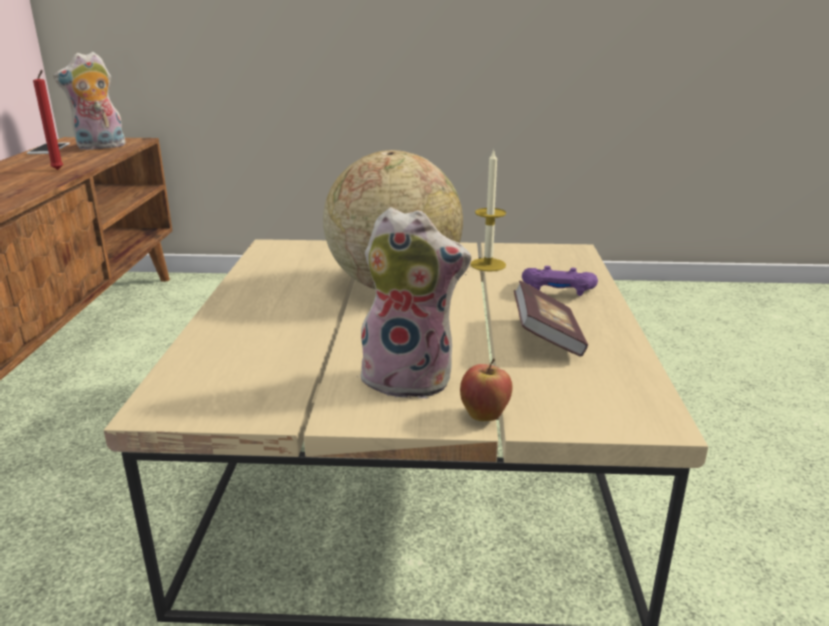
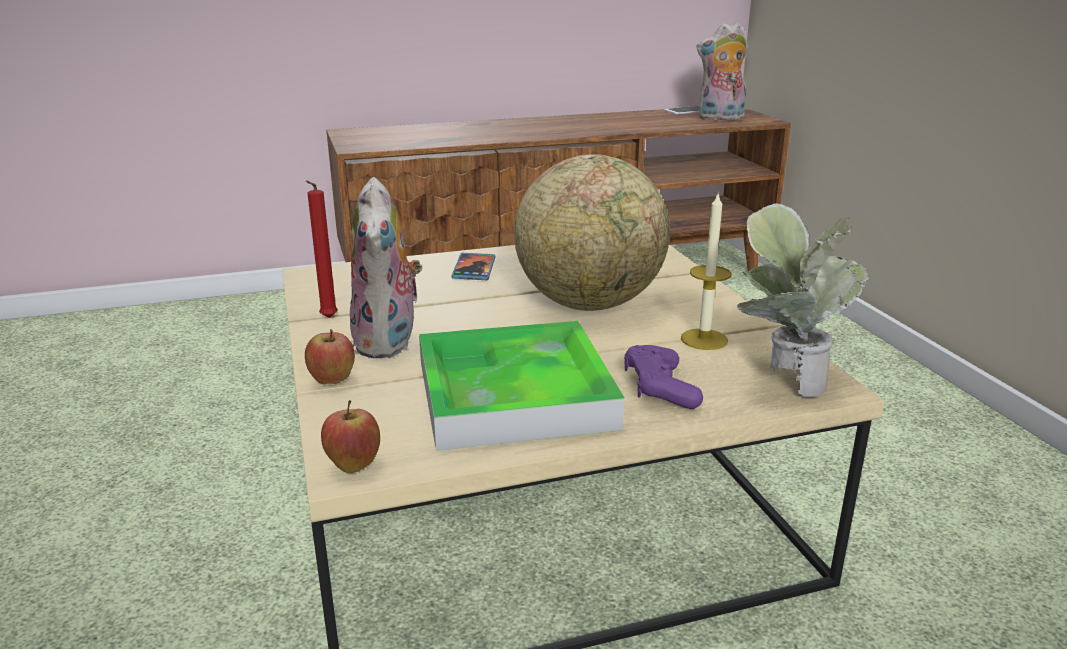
camera: 70 degrees right, 0 degrees up
red candle [33,70,63,170] -> red candle moved to [306,180,338,318]
plush toy [53,52,126,150] -> plush toy turned 45 degrees counterclockwise [696,23,748,120]
book [514,280,588,357] -> tray [419,321,625,451]
none -> apple [321,400,380,473]
none -> phone [451,253,495,280]
none -> potted plant [737,203,869,398]

